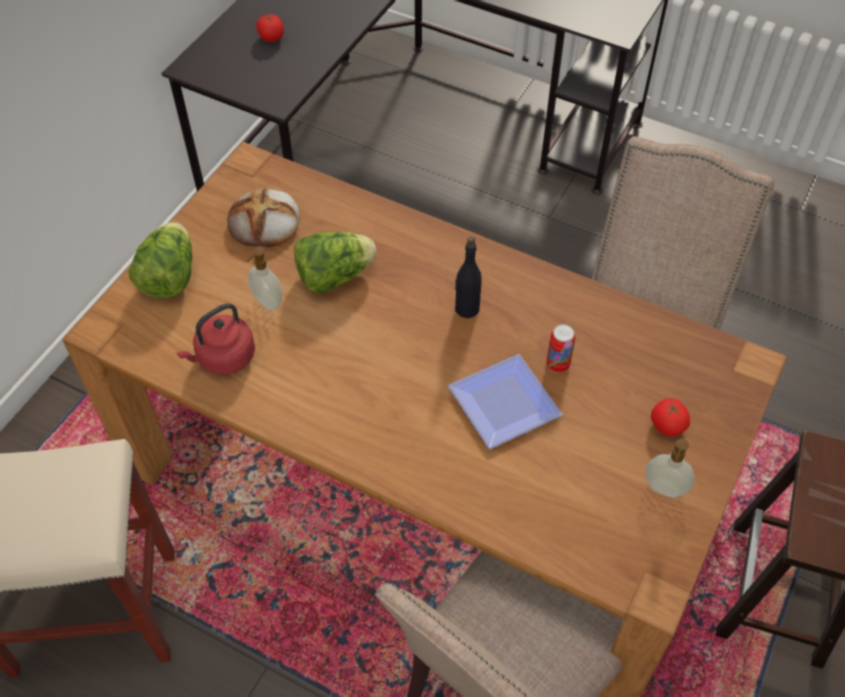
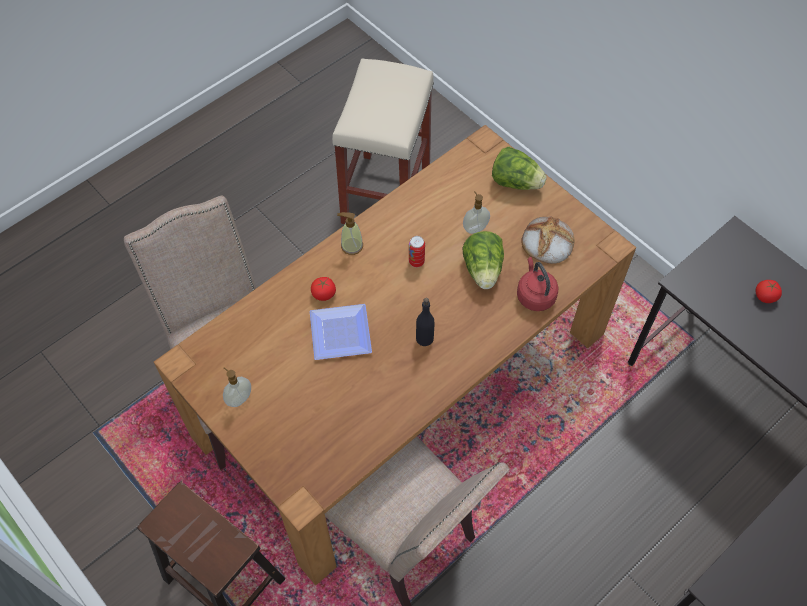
camera: 110 degrees right, 5 degrees up
red kettle [177,303,255,375] -> red kettle moved to [517,257,559,311]
can [546,324,575,373] -> can moved to [409,236,425,267]
tomato [651,399,690,436] -> tomato moved to [311,277,336,301]
none -> soap dispenser [337,212,363,255]

